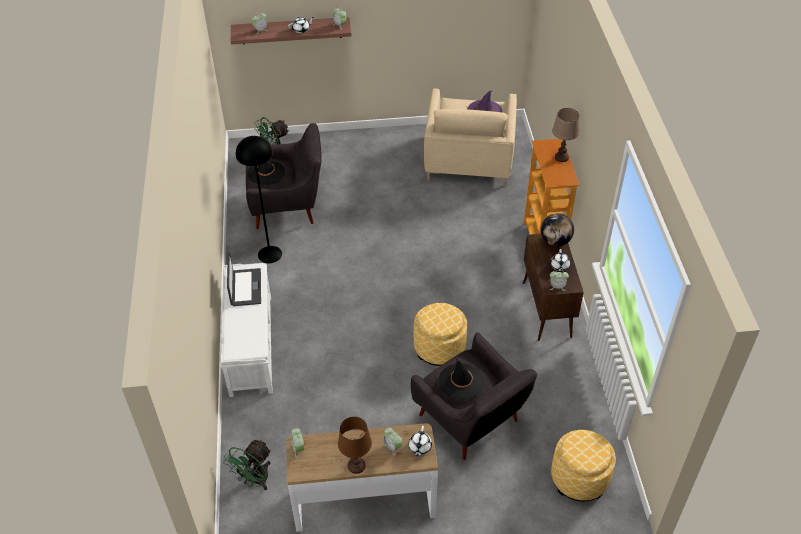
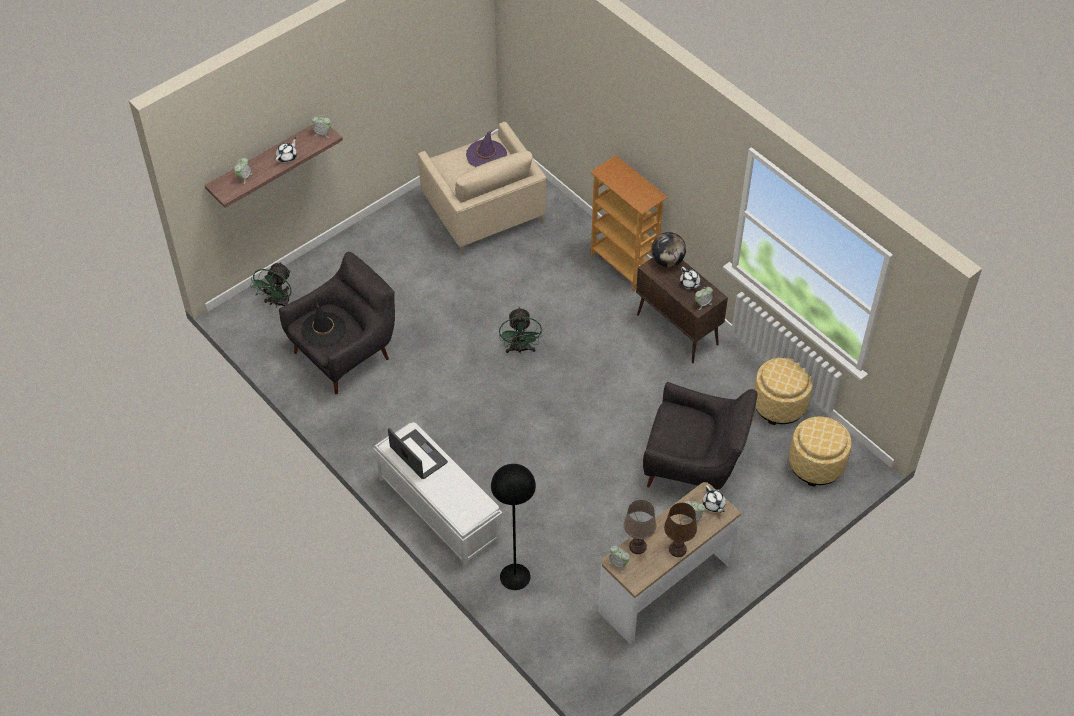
camera: 35 degrees left, 5 degrees up
green fan [224,440,271,490] -> green fan moved to [499,307,542,354]
black floor lamp [236,136,282,263] -> black floor lamp moved to [491,464,536,590]
ottoman [413,303,467,366] -> ottoman moved to [754,358,813,425]
black hat [438,357,484,400] -> none
brown table lamp [552,108,579,162] -> brown table lamp moved to [624,500,656,554]

